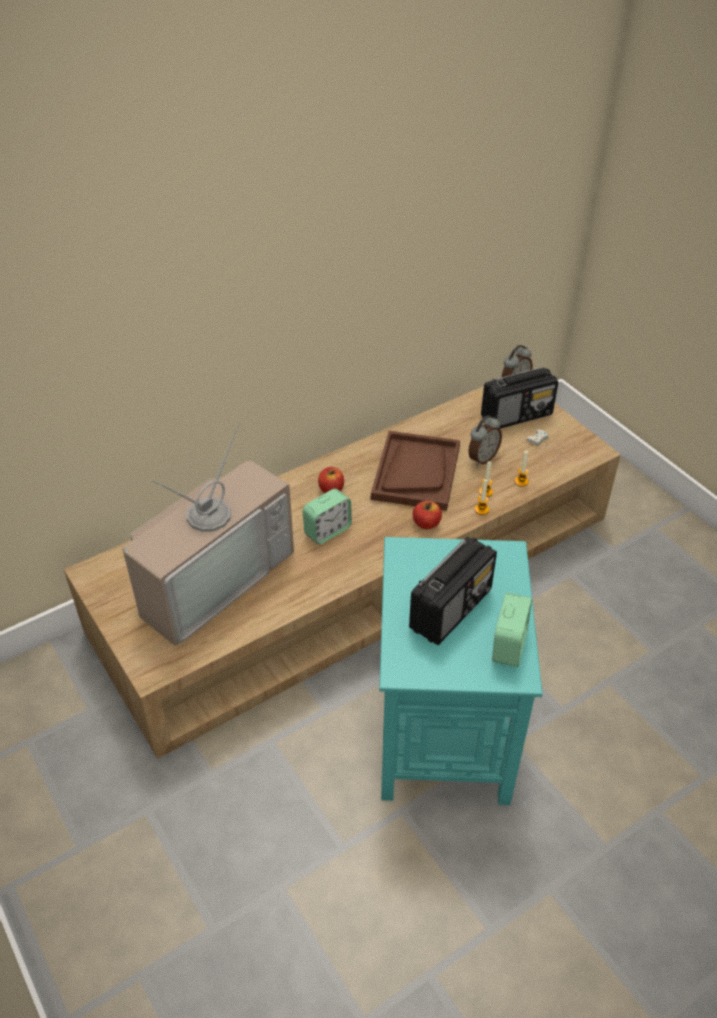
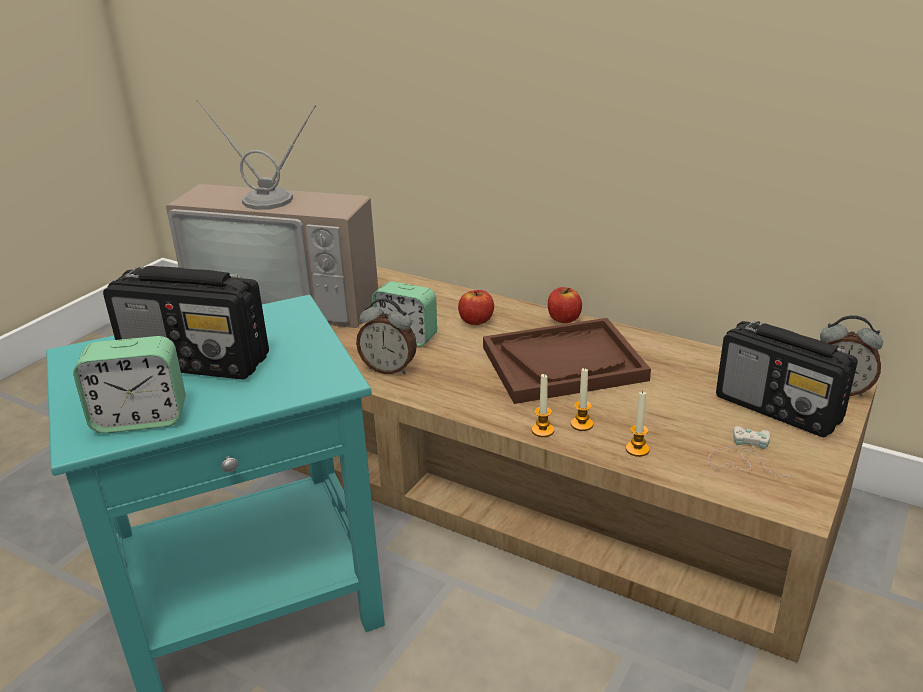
camera: 65 degrees right, 15 degrees down
apple [413,501,442,530] -> apple moved to [548,287,582,323]
alarm clock [468,415,502,466] -> alarm clock moved to [356,298,417,374]

